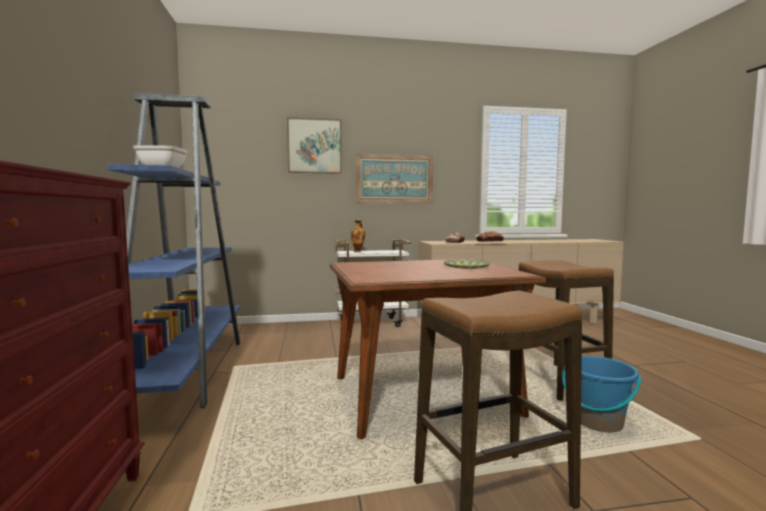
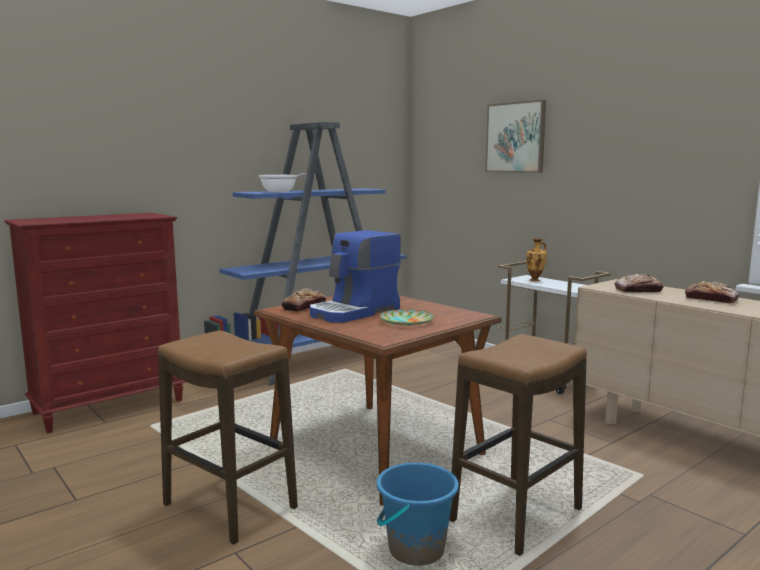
camera: 60 degrees right, 5 degrees up
picture [356,154,433,204] -> none
none -> bread [281,288,326,312]
none -> coffee machine [310,230,401,323]

